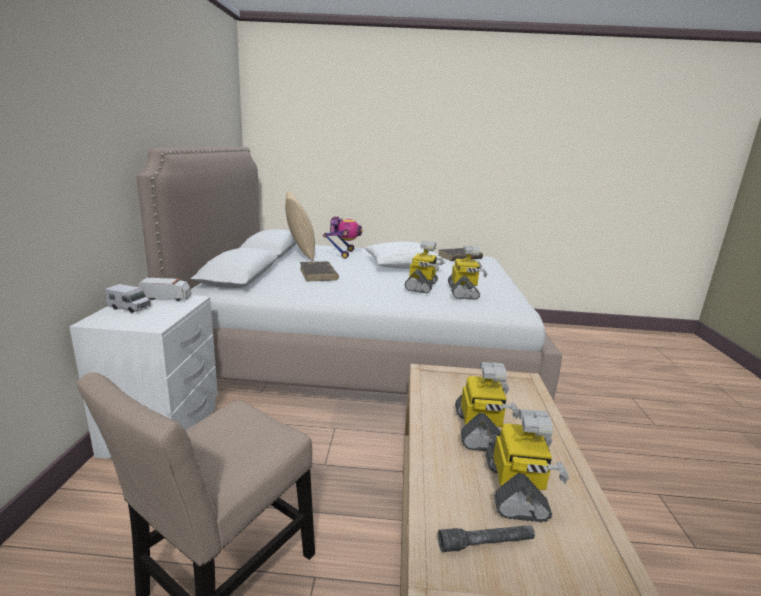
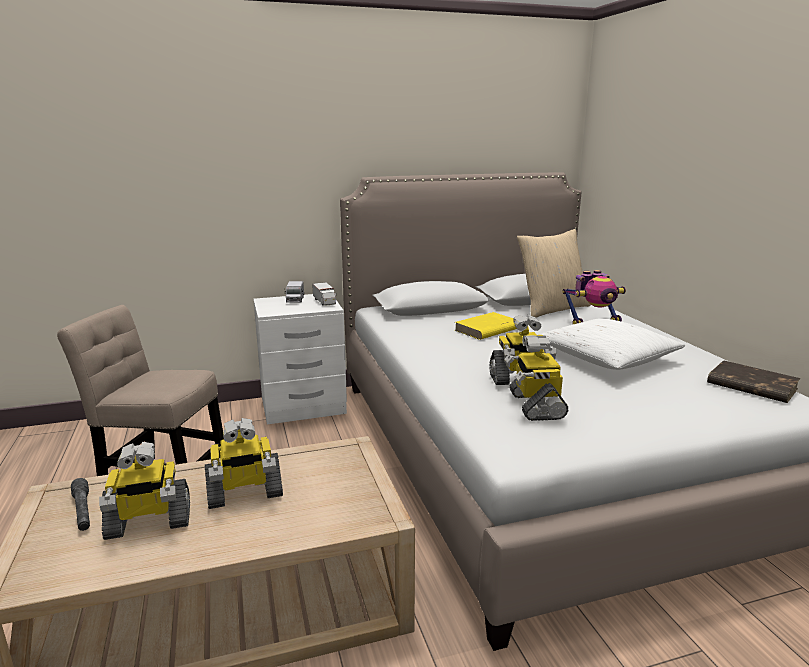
camera: 70 degrees right, 0 degrees up
brown book [300,261,339,282] -> yellow book [455,312,517,340]
toy robot [448,246,488,300] -> toy robot turned 105 degrees clockwise [505,335,568,421]

